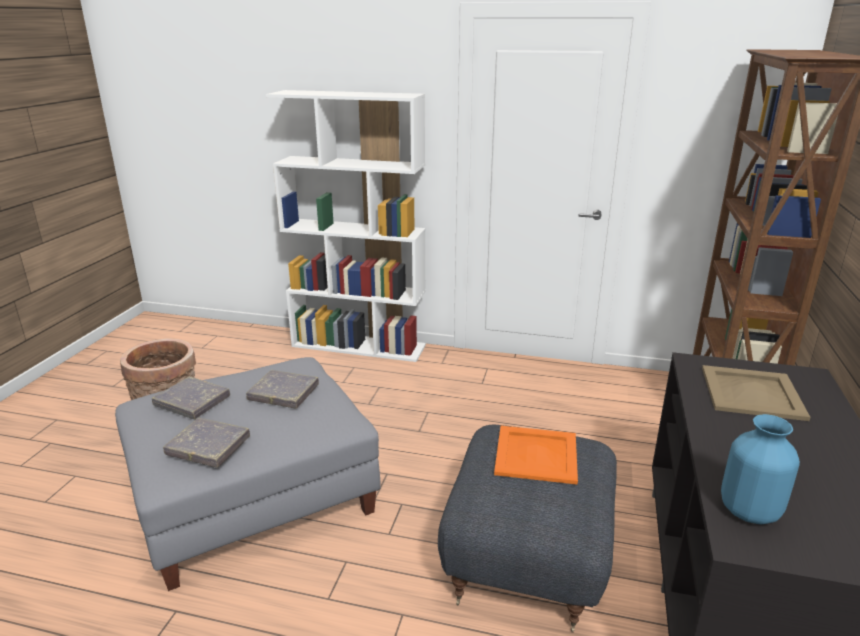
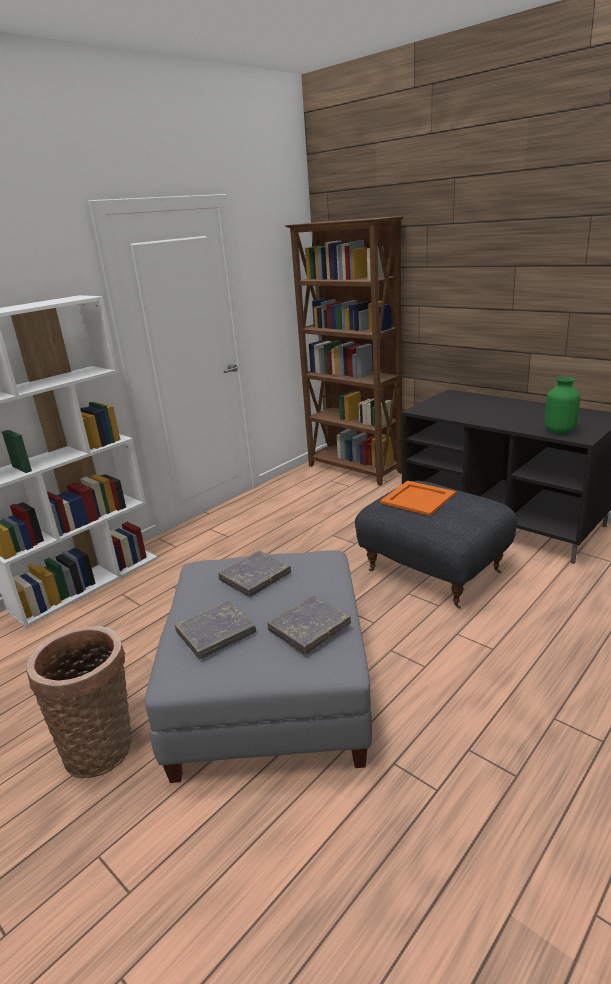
camera: 60 degrees left, 0 degrees up
beige tray [702,365,811,421] -> none
blue vase [721,414,800,524] -> green vase [545,377,580,434]

